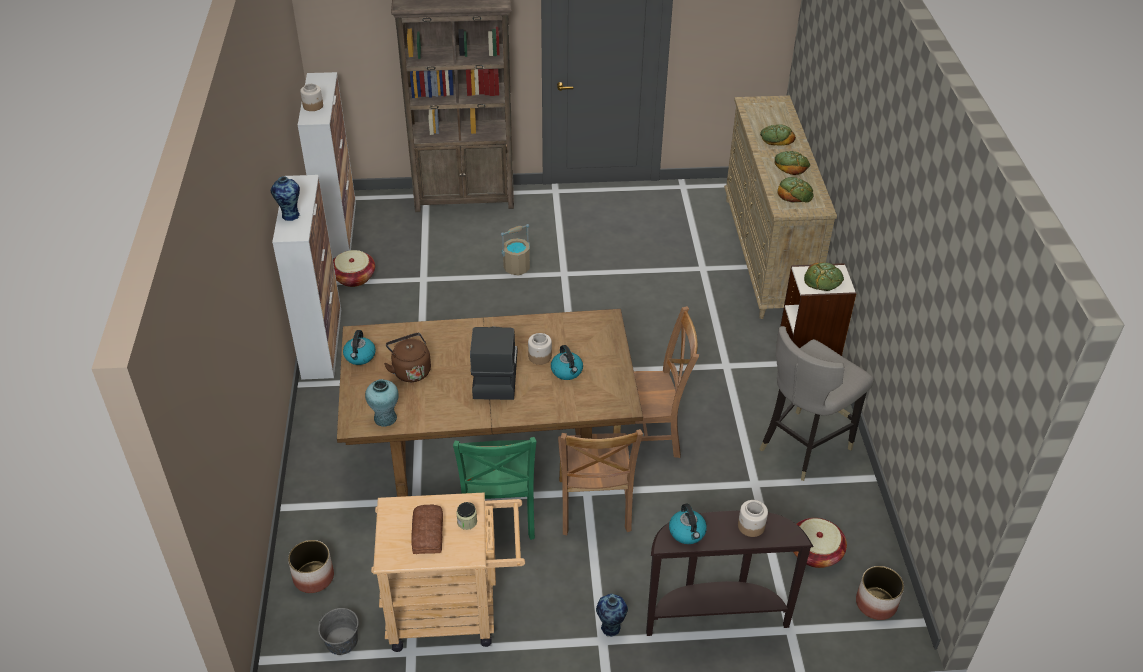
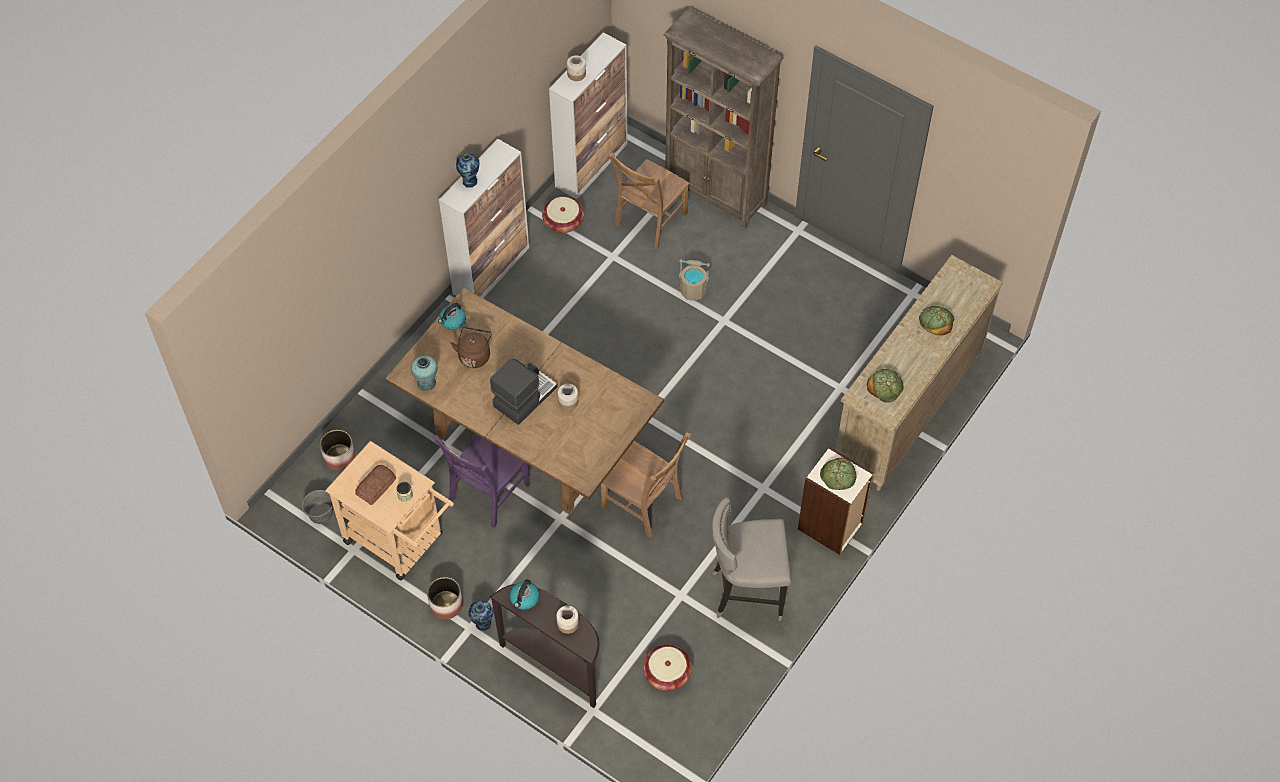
camera: 40 degrees right, 15 degrees up
green chair [453,437,537,540] -> purple chair [432,435,530,528]
kettle [551,345,583,380] -> none
brown chair [558,429,643,535] -> brown chair moved to [608,152,689,250]
bread [774,151,810,175] -> none
planter [856,566,904,620] -> planter moved to [427,577,463,619]

